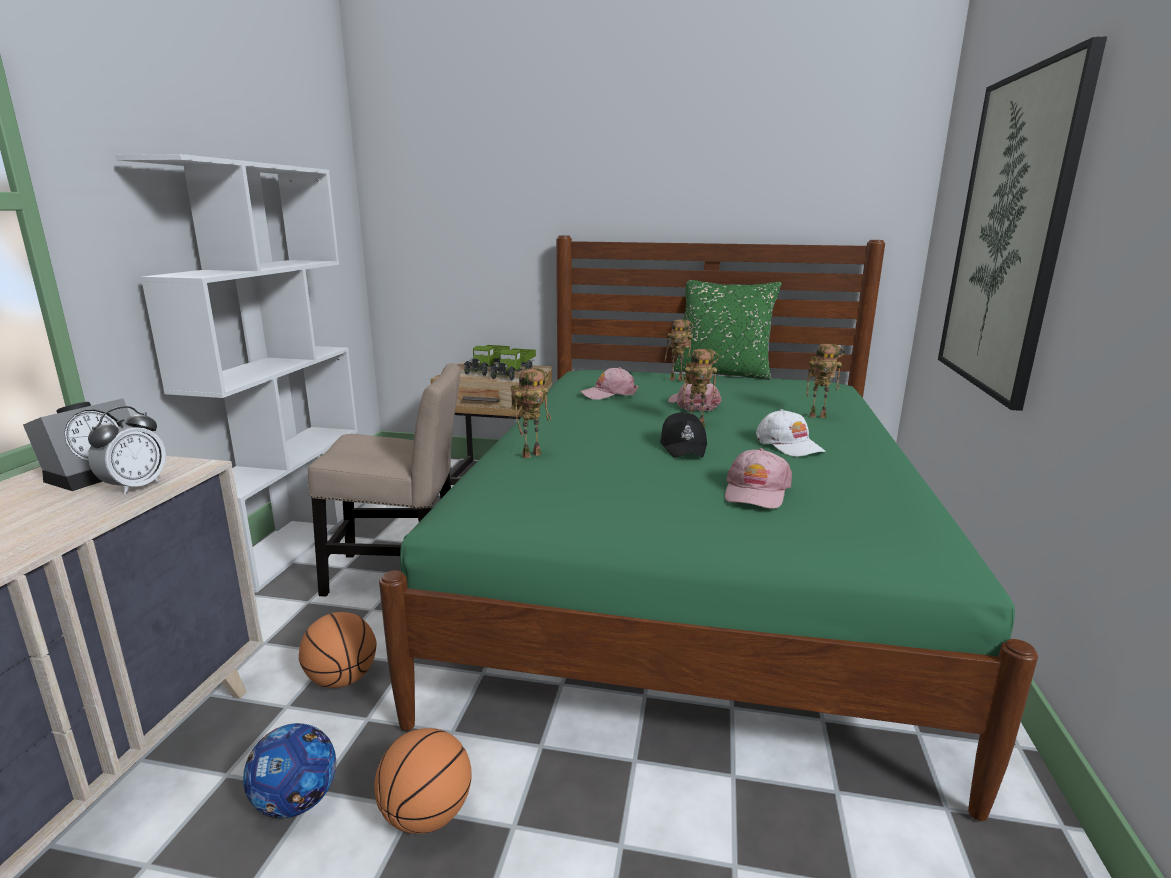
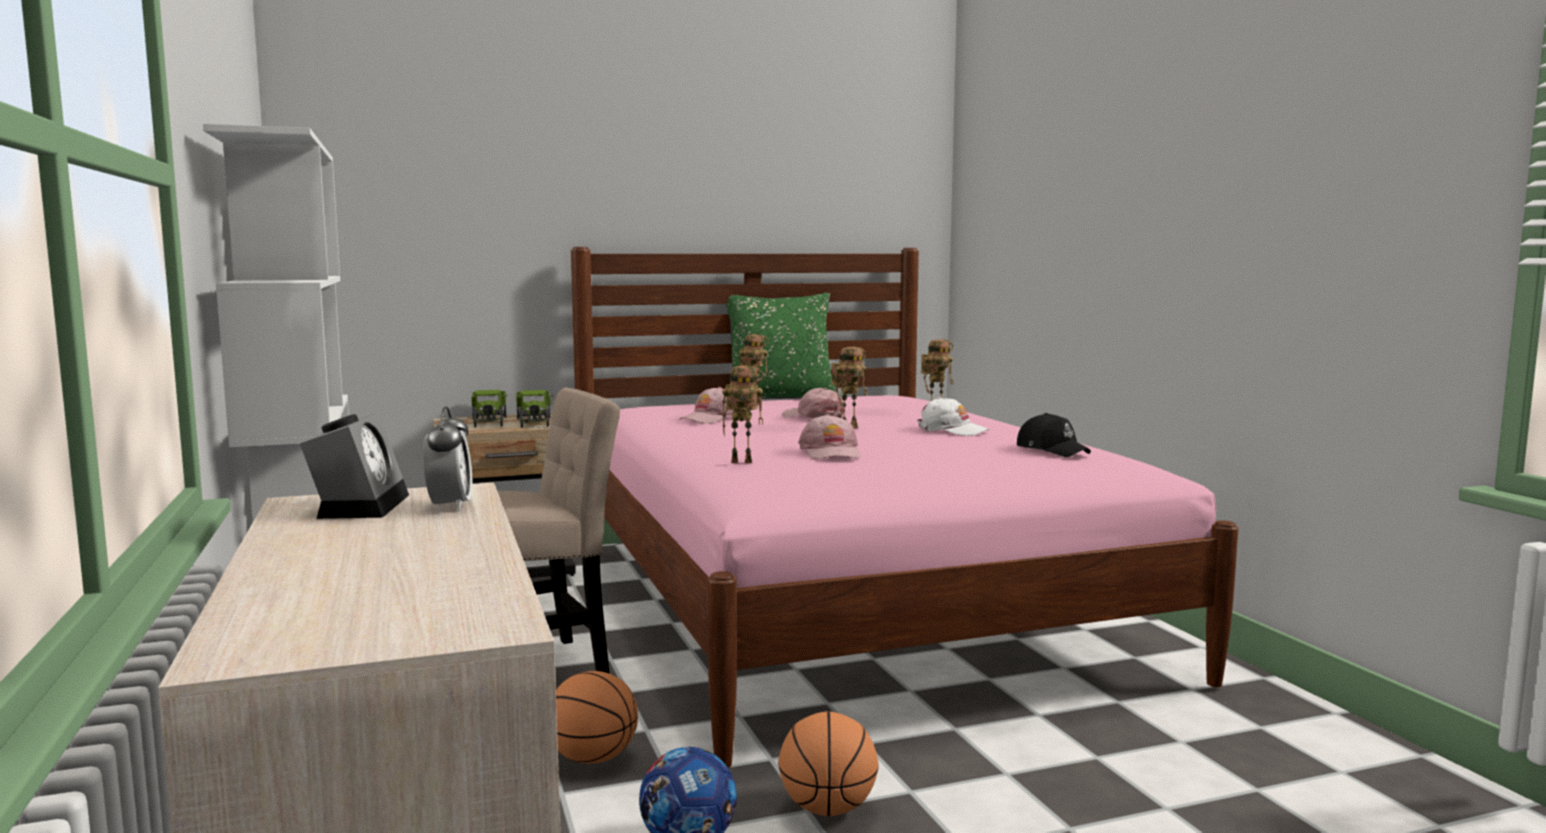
camera: 30 degrees left, 10 degrees down
green bed [379,235,1038,821] -> pink bed [571,247,1238,768]
toy robot [511,368,551,458] -> toy robot turned 60 degrees clockwise [722,366,764,463]
black cap [660,412,707,458] -> black cap moved to [1017,413,1091,457]
pink cap [725,448,792,509] -> pink cap moved to [798,414,861,460]
picture [938,36,1107,411] -> none

